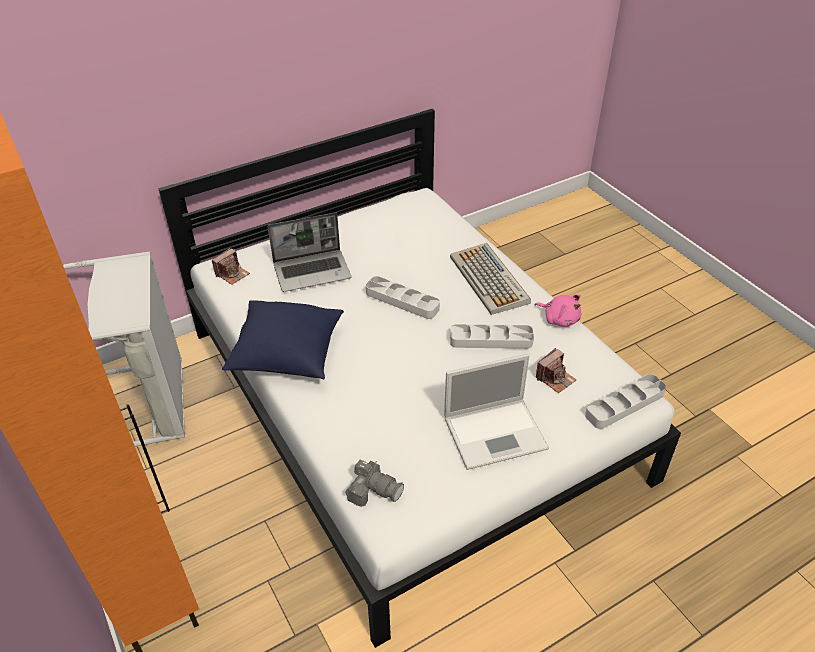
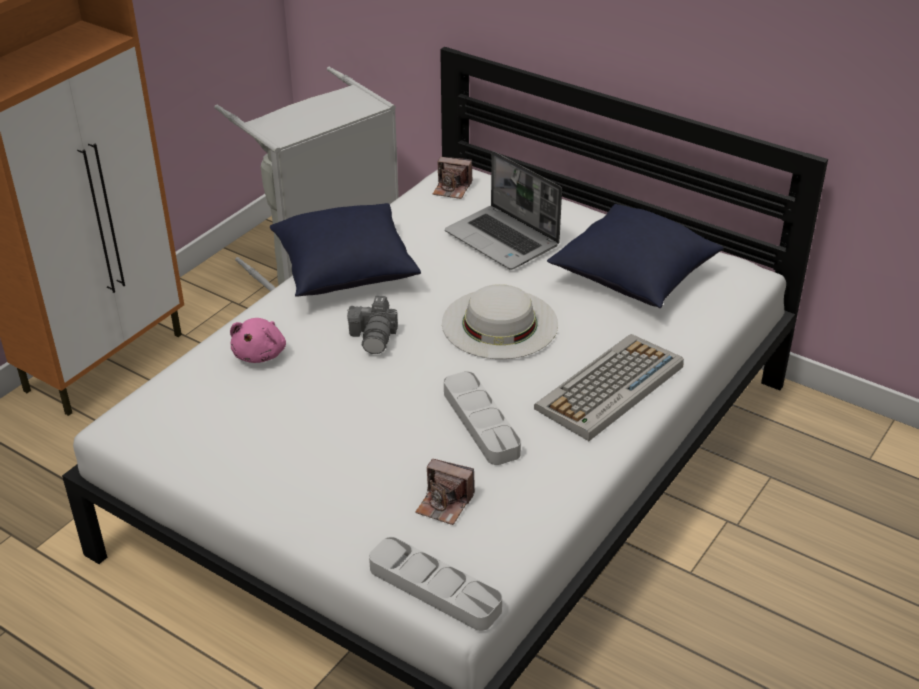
camera: 65 degrees right, 5 degrees down
camera [345,460,404,507] -> camera moved to [347,296,398,354]
grey tray [366,276,440,319] -> white hat [442,284,558,359]
laptop [444,354,549,470] -> none
pink plush toy [535,294,581,327] -> pink plush toy moved to [230,318,286,363]
none -> blue pillow [547,204,724,308]

